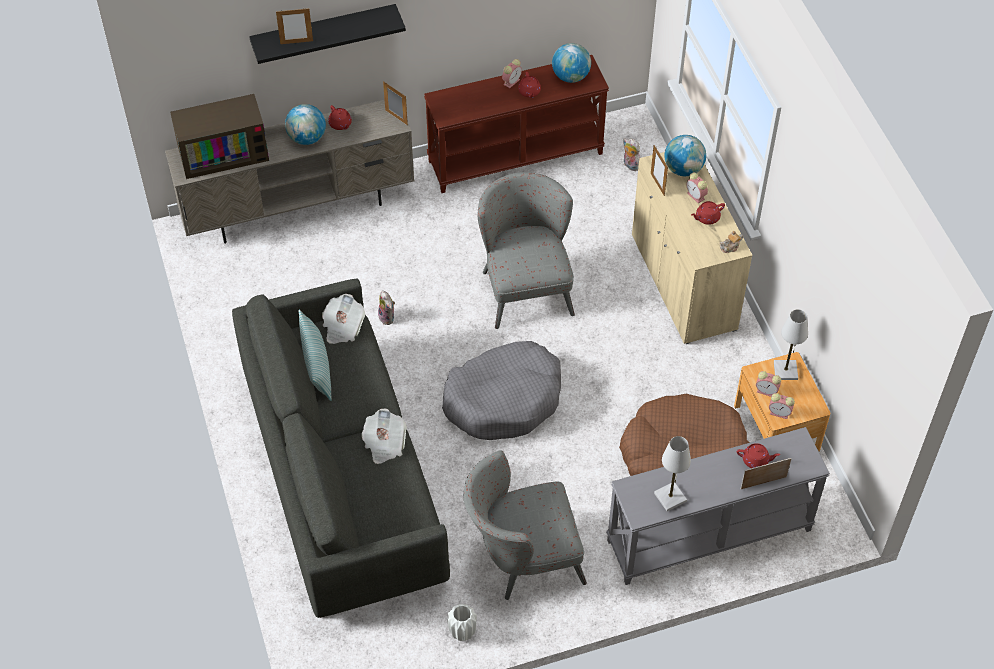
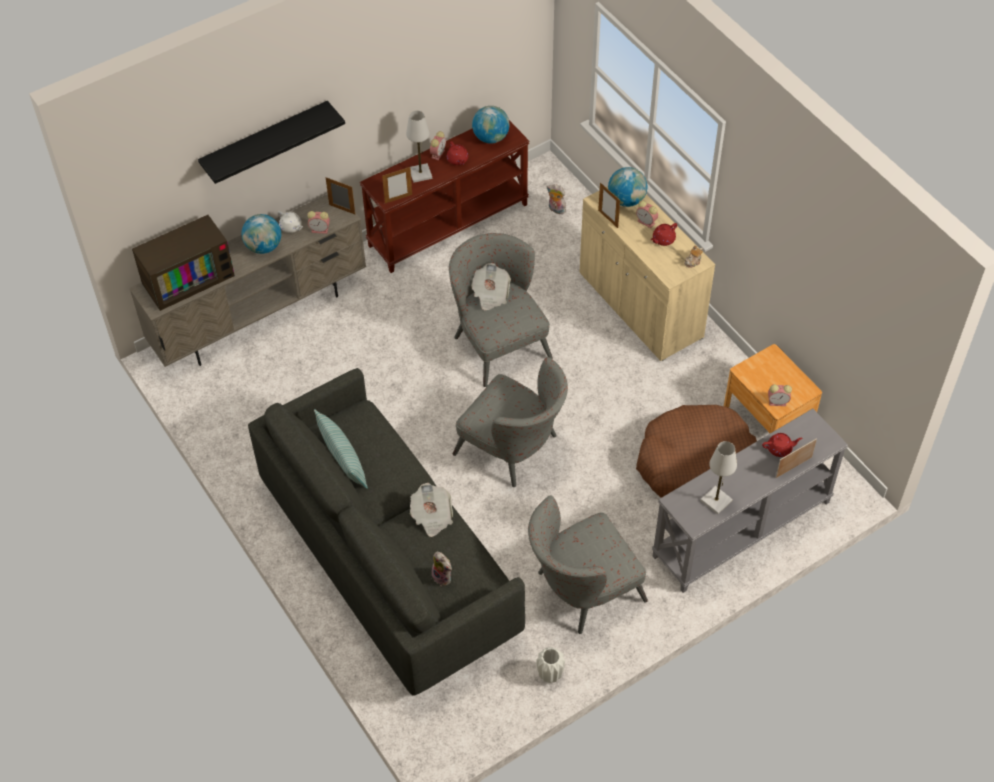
camera: 15 degrees left, 0 degrees up
picture frame [276,8,313,44] -> picture frame moved to [382,167,412,203]
newspaper [322,294,365,344] -> newspaper moved to [471,263,511,310]
red teapot [328,105,352,130] -> white teapot [278,211,303,233]
plush toy [378,290,395,325] -> plush toy moved to [432,552,452,586]
grey dog bed [442,341,561,440] -> grey armchair [453,357,568,487]
alarm clock [756,371,781,397] -> alarm clock moved to [307,211,330,234]
white table lamp [774,309,808,380] -> white table lamp moved to [406,110,432,183]

